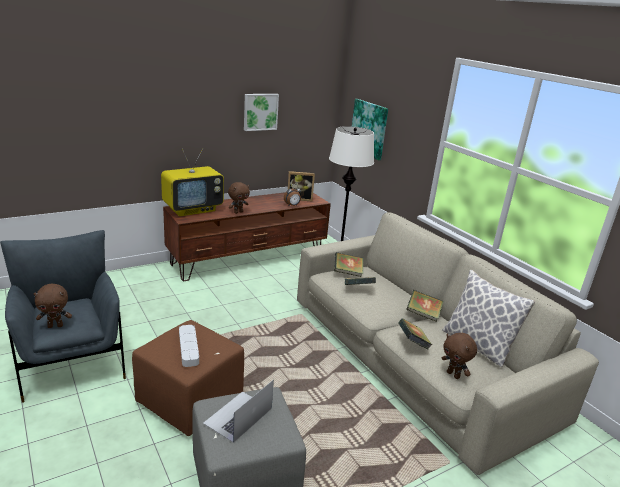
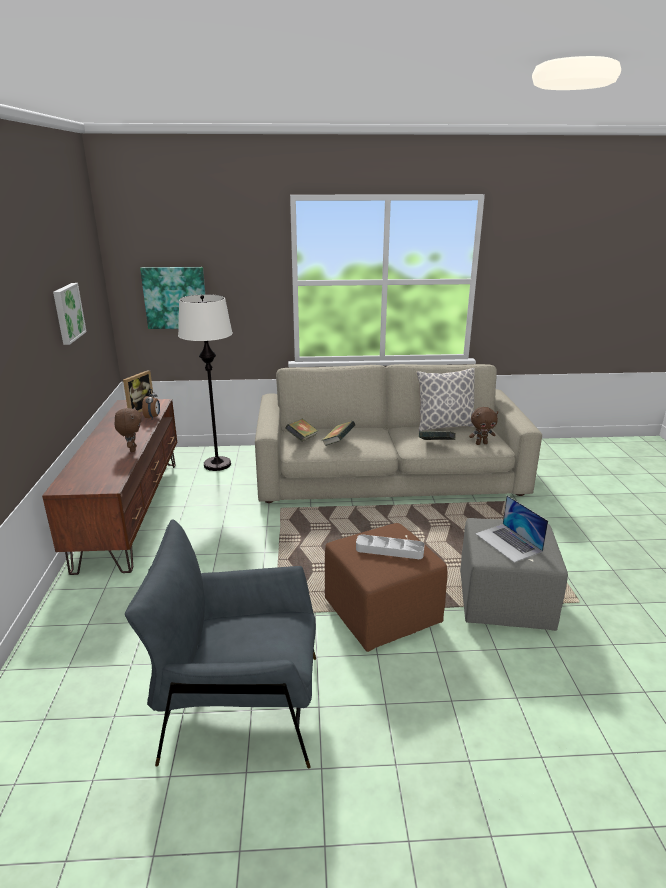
camera: 60 degrees left, 0 degrees up
brown plush toy [34,284,72,328] -> none
television [161,148,224,216] -> none
book [406,290,444,322] -> none

